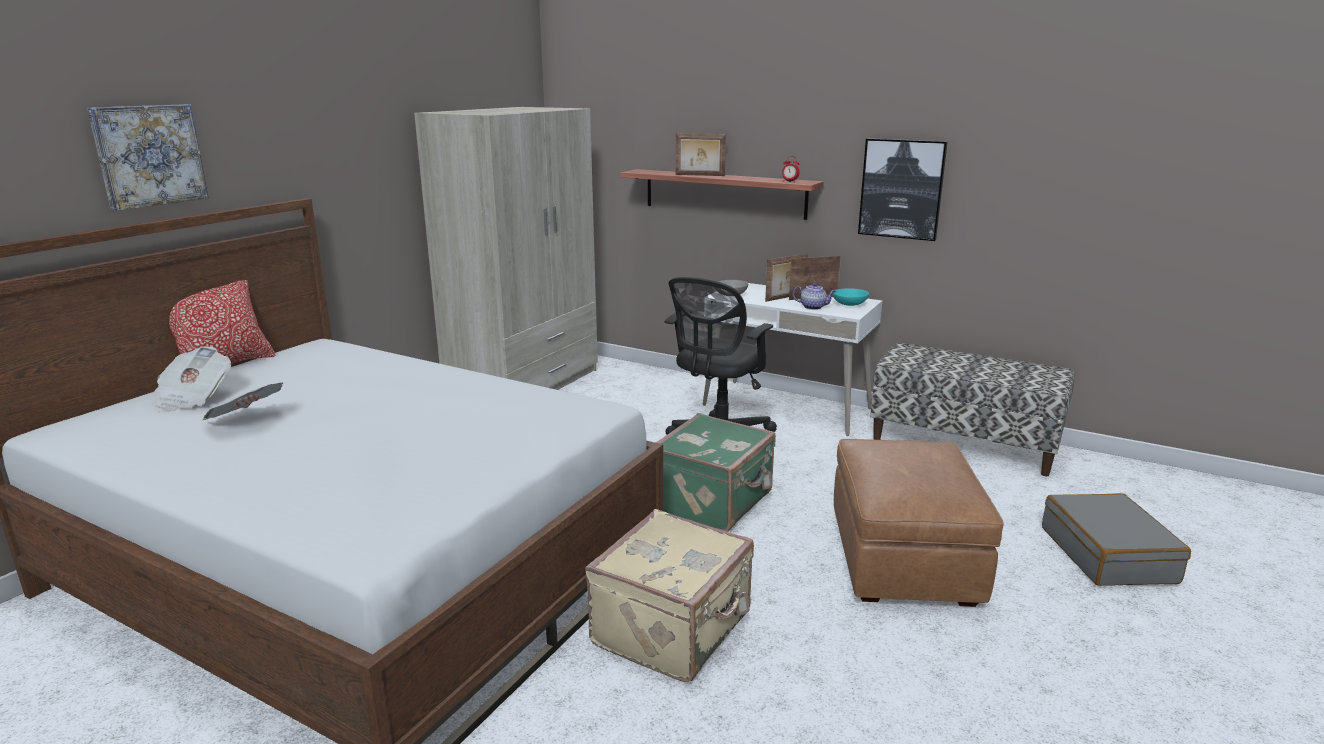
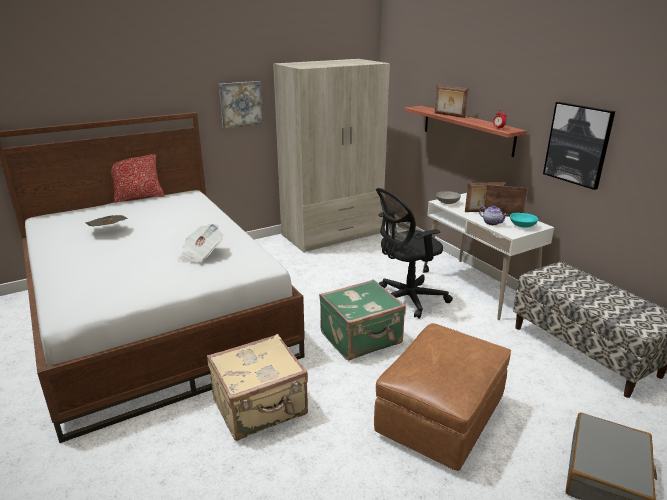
camera: 30 degrees right, 5 degrees up
picture [87,104,209,211] -> picture moved to [219,81,263,128]
newspaper [154,346,231,412] -> newspaper moved to [178,224,223,263]

